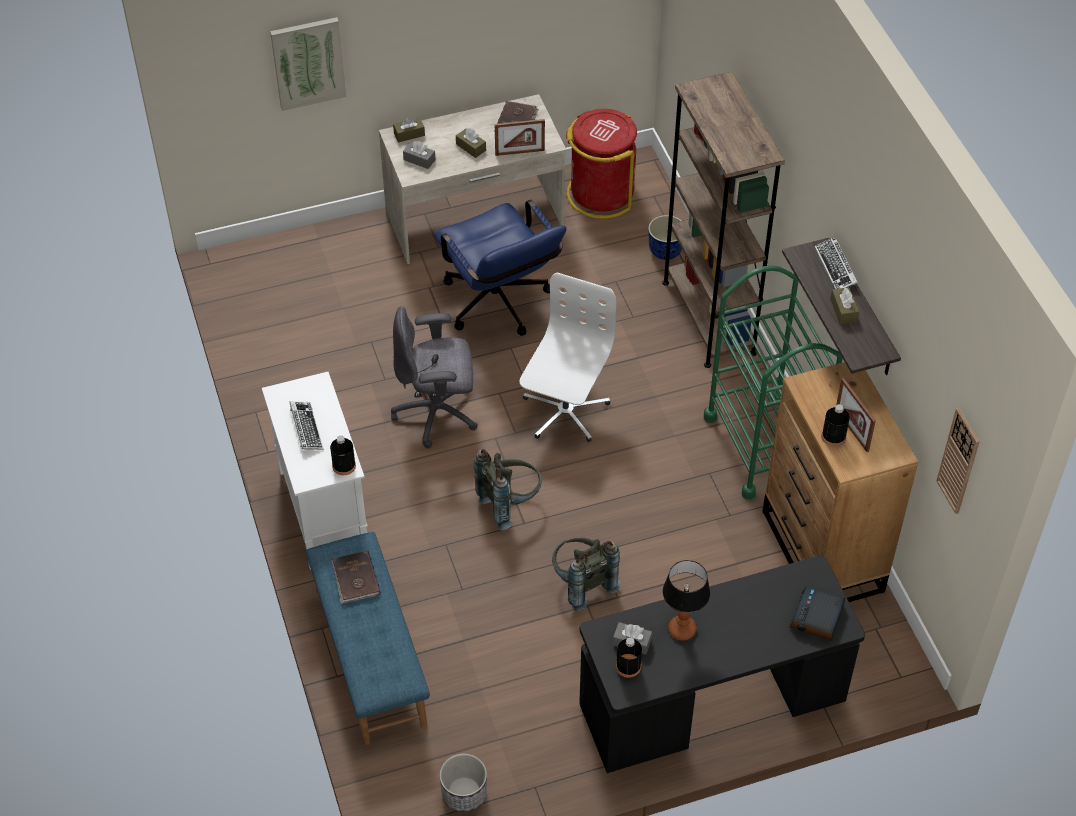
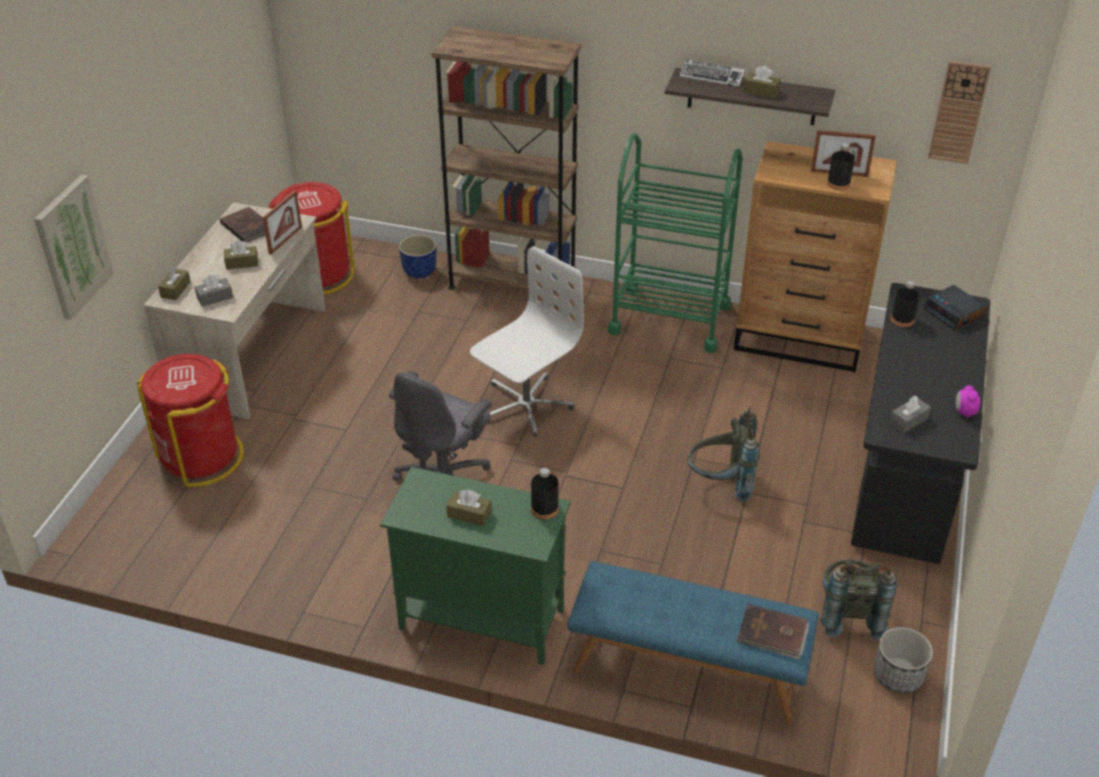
camera: 55 degrees left, 10 degrees down
white cabinet [262,372,368,570] -> green cabinet [380,467,571,665]
keyboard [289,401,324,450] -> brown tissue box [446,490,491,526]
brown book [332,550,381,604] -> brown book moved to [736,604,809,660]
blue office chair [434,200,567,336] -> none
grey backpack [474,449,542,530] -> grey backpack moved to [821,559,897,640]
white office chair [519,272,616,442] -> white office chair turned 75 degrees clockwise [470,246,584,437]
black bottle [616,637,642,678] -> black bottle moved to [890,281,920,327]
table lamp [663,560,710,641] -> none
none -> red trash can [137,354,244,487]
none -> alarm clock [956,386,980,418]

